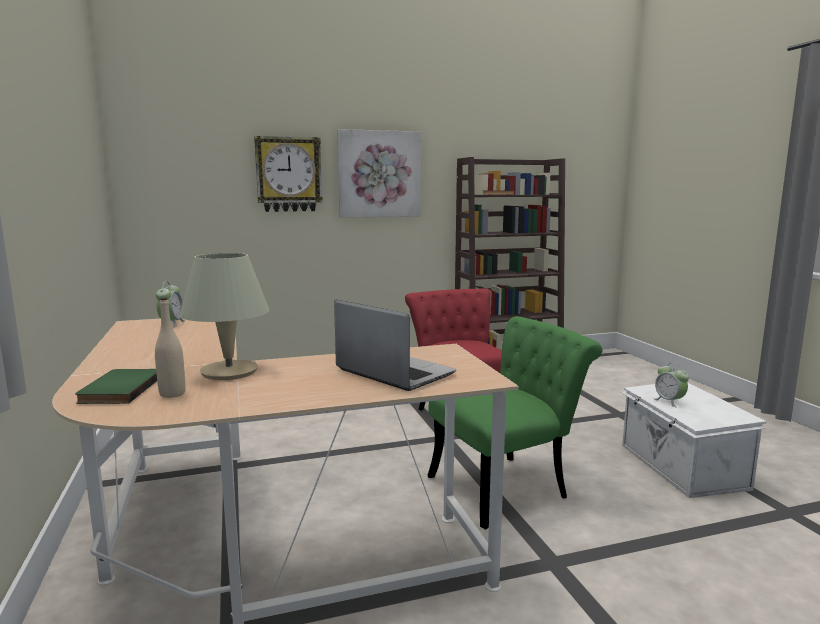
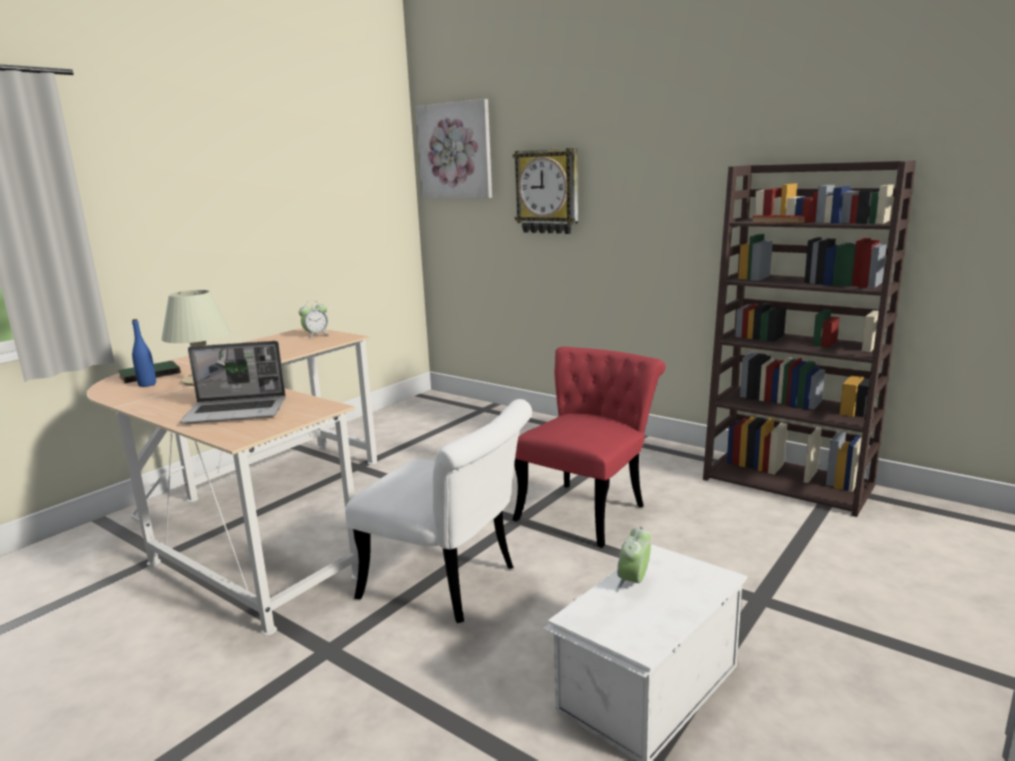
camera: 55 degrees right, 5 degrees up
beige bottle [155,297,185,398] -> blue bottle [132,319,156,387]
laptop [334,299,456,391] -> laptop turned 75 degrees clockwise [180,341,286,424]
picture [337,129,421,218] -> picture moved to [415,99,492,198]
green chair [428,316,602,530] -> white chair [345,399,532,623]

